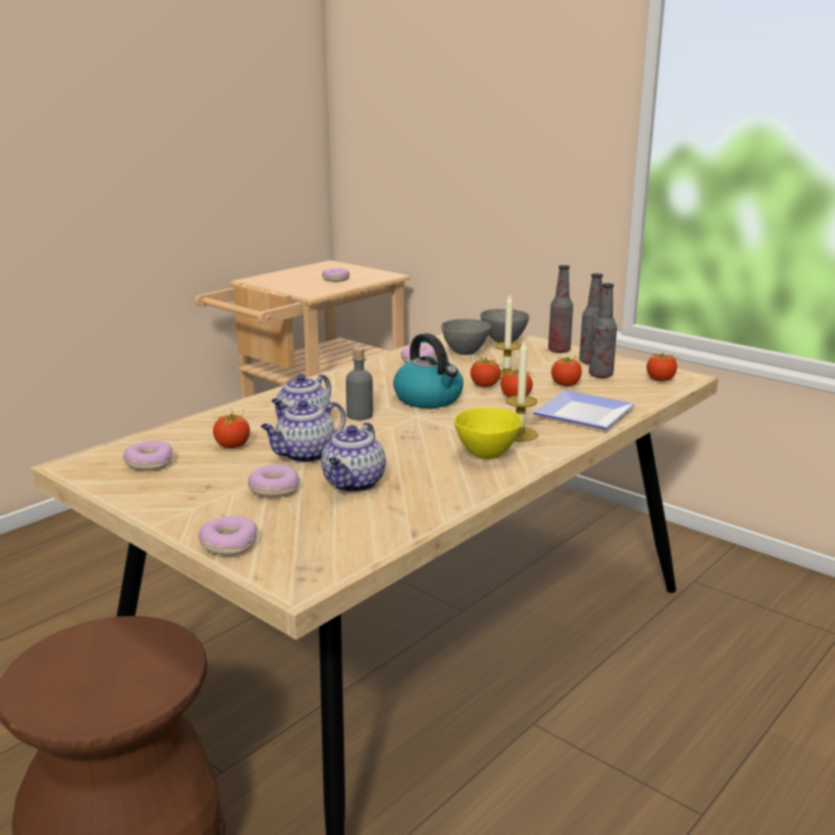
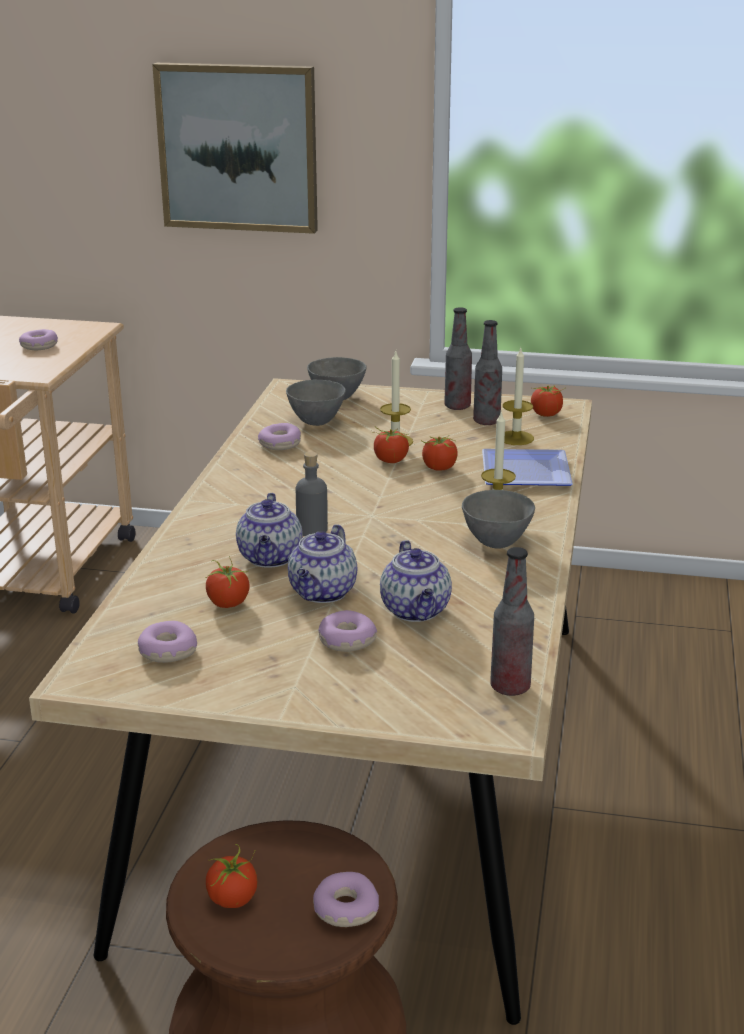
camera: 30 degrees left, 5 degrees up
donut [199,516,257,556] -> donut moved to [313,872,379,927]
kettle [393,333,464,408] -> none
yellow bowl [454,407,523,459] -> grey bowl [462,490,535,549]
bottle [548,265,573,353] -> bottle moved to [490,547,534,696]
tomato [551,354,584,386] -> tomato moved to [206,844,257,908]
none -> picture [152,63,318,234]
none -> candle [503,348,534,445]

